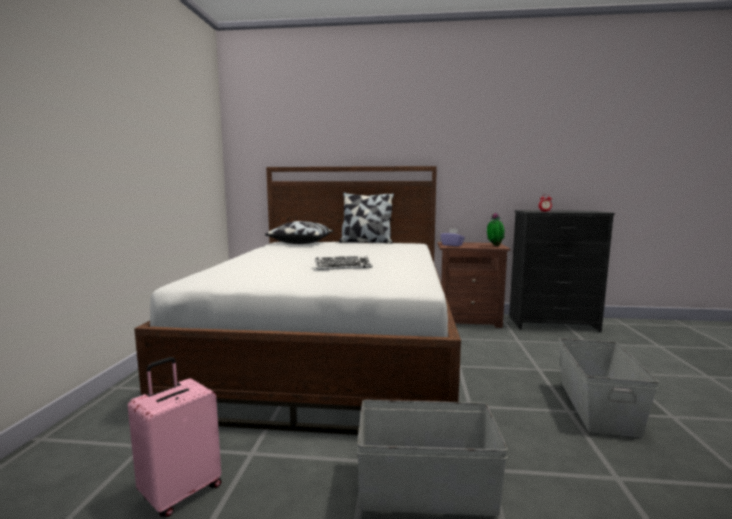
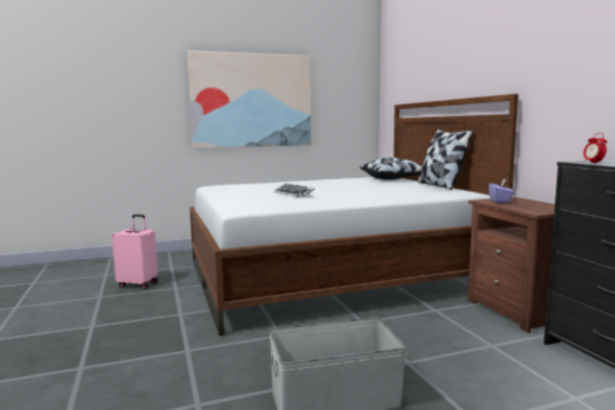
camera: 65 degrees right, 0 degrees up
grey storage box [357,400,508,516] -> none
potted plant [487,213,505,246] -> none
none -> picture [187,50,311,148]

